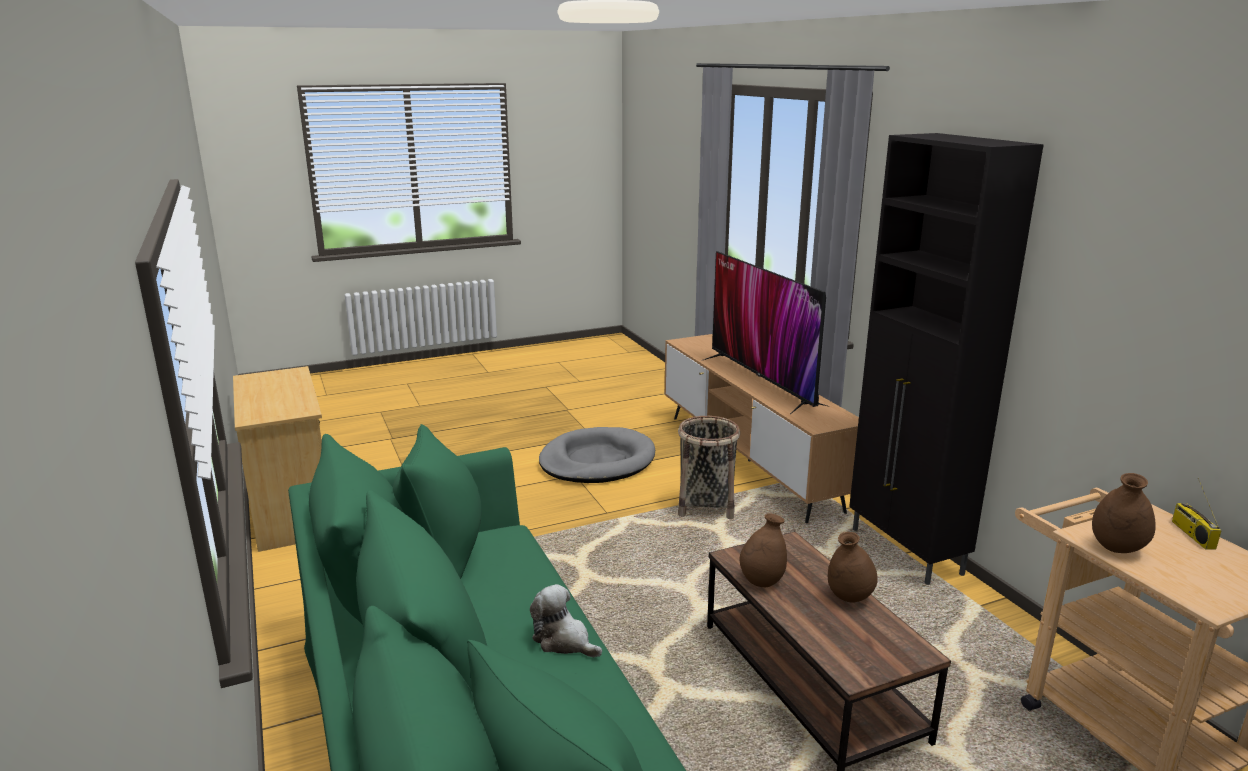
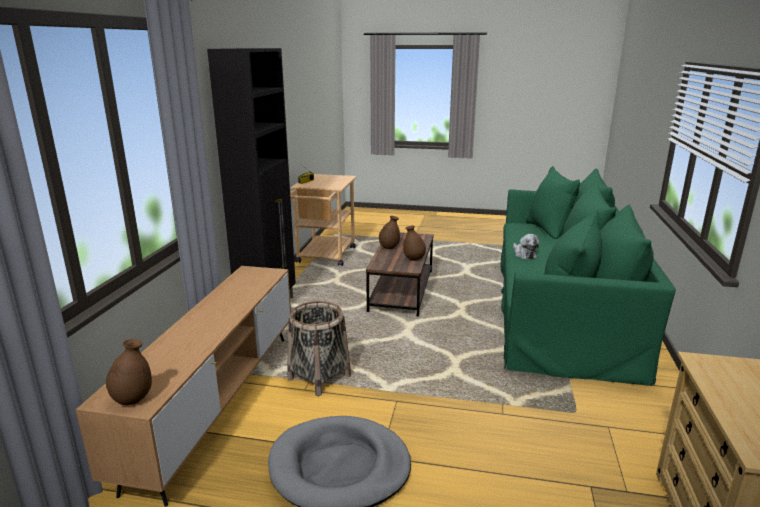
camera: 145 degrees left, 0 degrees up
television [703,251,830,414] -> none
brown vase [1092,473,1156,553] -> brown vase moved to [106,339,152,405]

